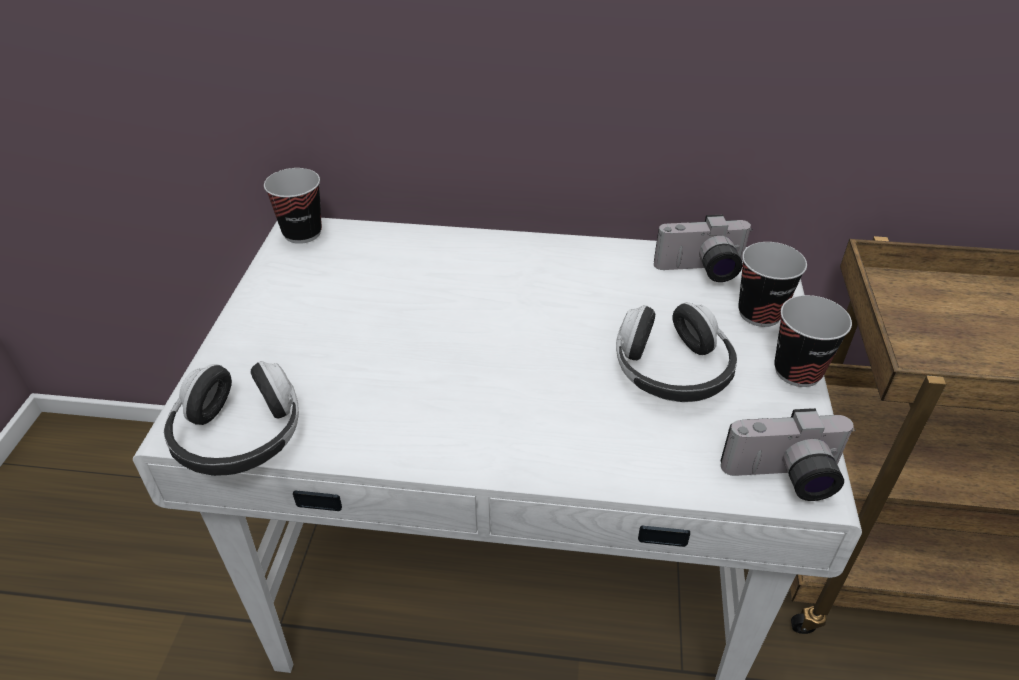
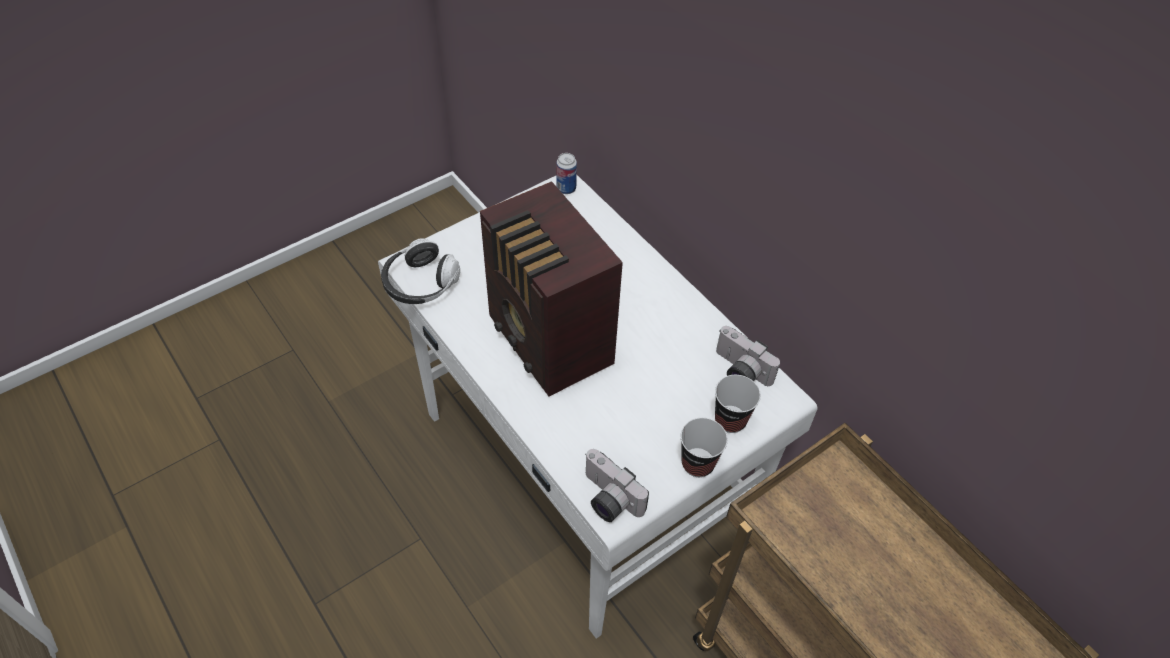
camera: 45 degrees right, 10 degrees up
cup [264,168,322,244] -> can [556,153,577,194]
headphones [616,302,737,402] -> none
none -> radio [480,181,623,397]

